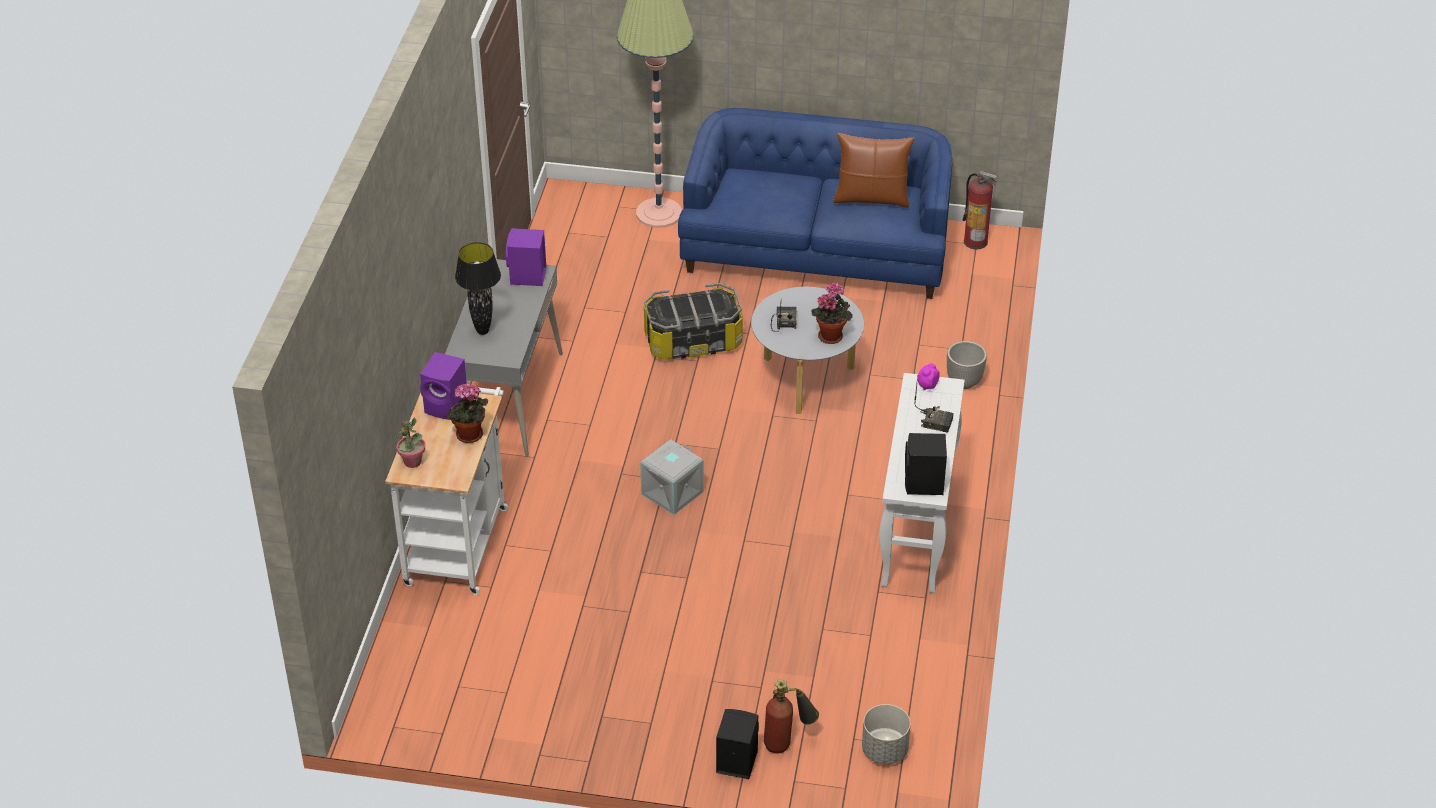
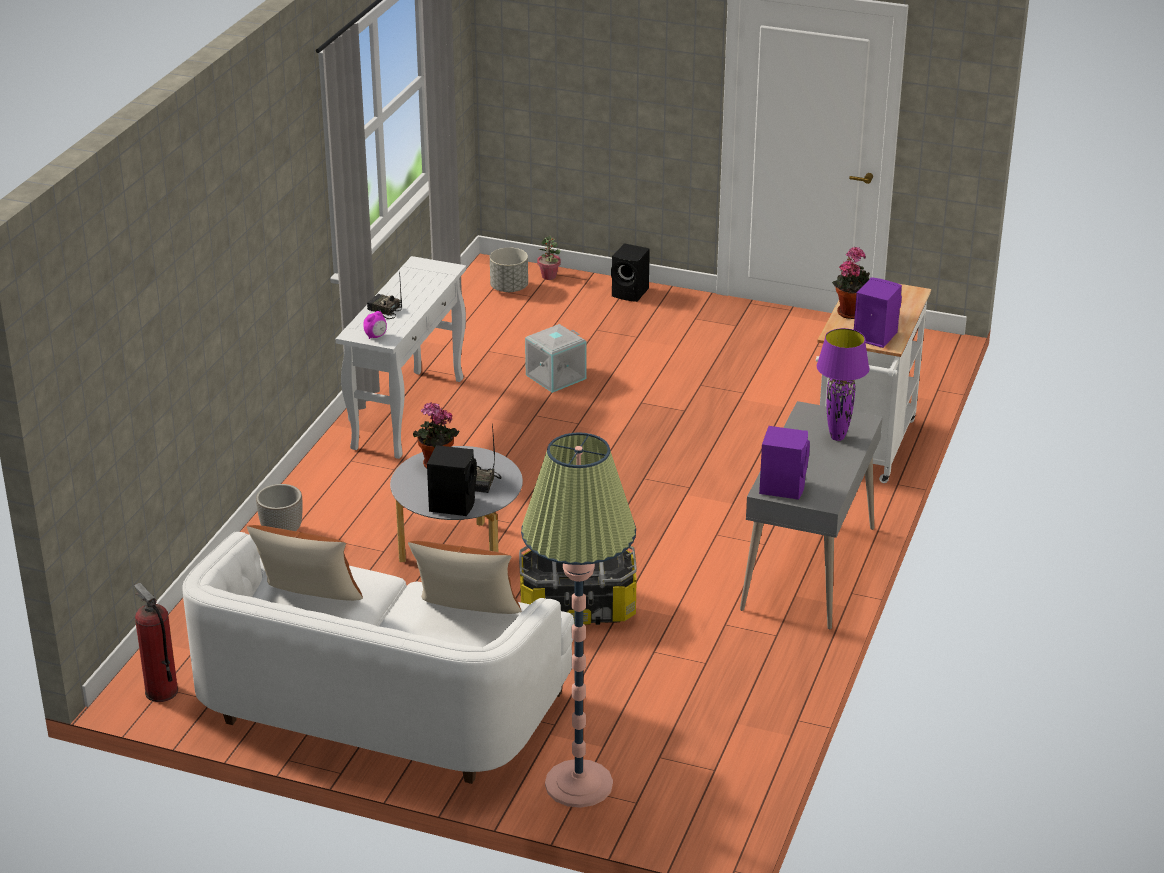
camera: 170 degrees left, 10 degrees down
potted plant [396,417,425,468] -> potted plant moved to [537,236,561,280]
black table lamp [455,242,501,335] -> purple table lamp [817,328,870,441]
grey storage box [640,439,704,515] -> grey storage box moved to [525,324,587,393]
blue sofa [678,108,952,299] -> white sofa [182,532,574,784]
fire extinguisher [764,679,819,754] -> none
black speaker [905,433,947,495] -> black speaker moved to [427,445,477,516]
none -> brown pillow [408,541,521,614]

